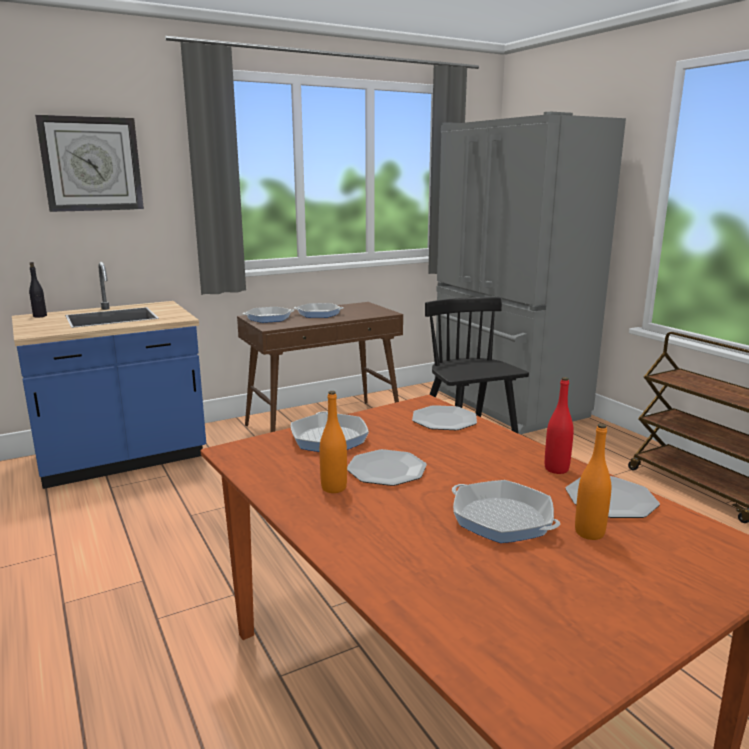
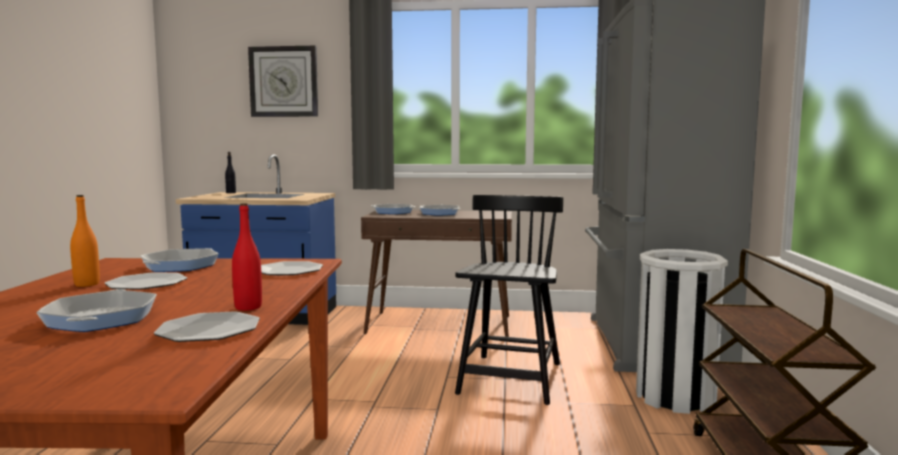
camera: 35 degrees right, 10 degrees down
orange bottle [575,424,611,540] -> none
none -> white trash can [636,249,728,414]

